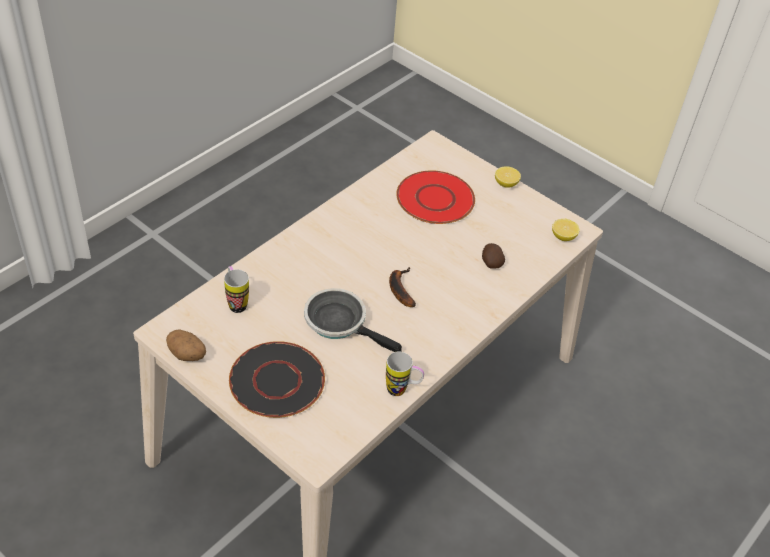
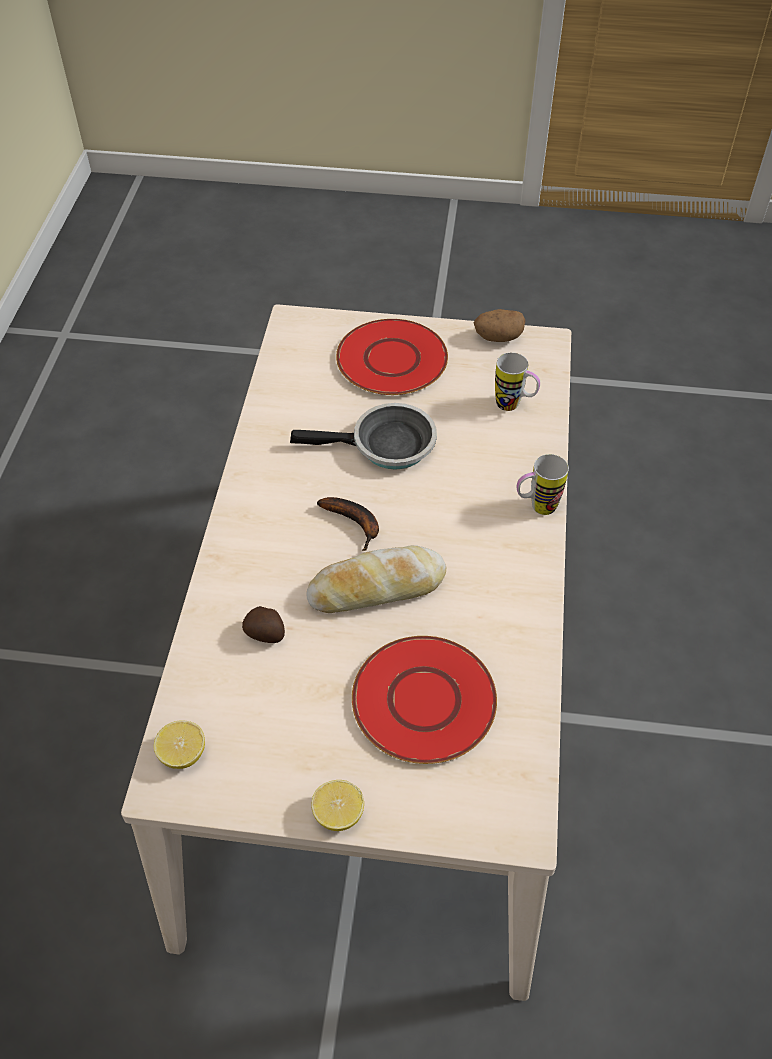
camera: 150 degrees right, 5 degrees up
black plate [229,341,325,418] -> red plate [336,319,448,395]
mug [386,352,424,396] -> mug moved to [517,454,569,515]
none -> bread [306,545,446,613]

